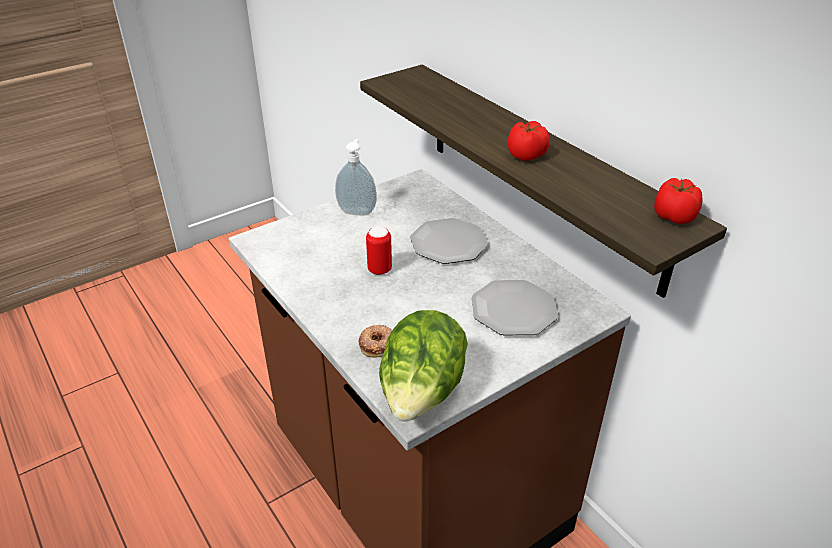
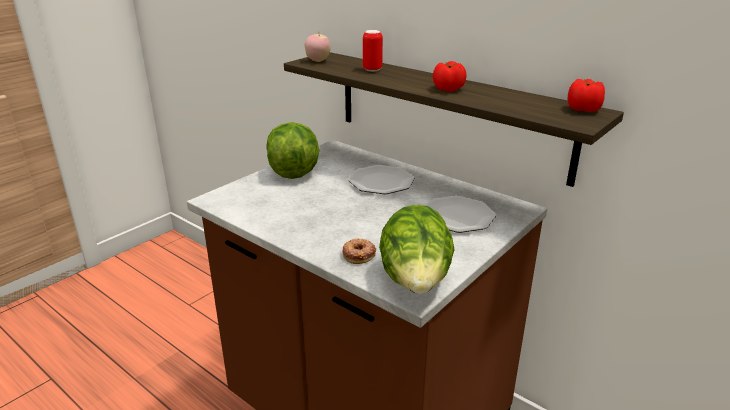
camera: 15 degrees left, 10 degrees down
soap dispenser [335,139,377,215] -> lettuce [266,122,319,179]
can [366,226,392,275] -> can moved to [363,30,383,72]
none -> apple [305,31,331,62]

